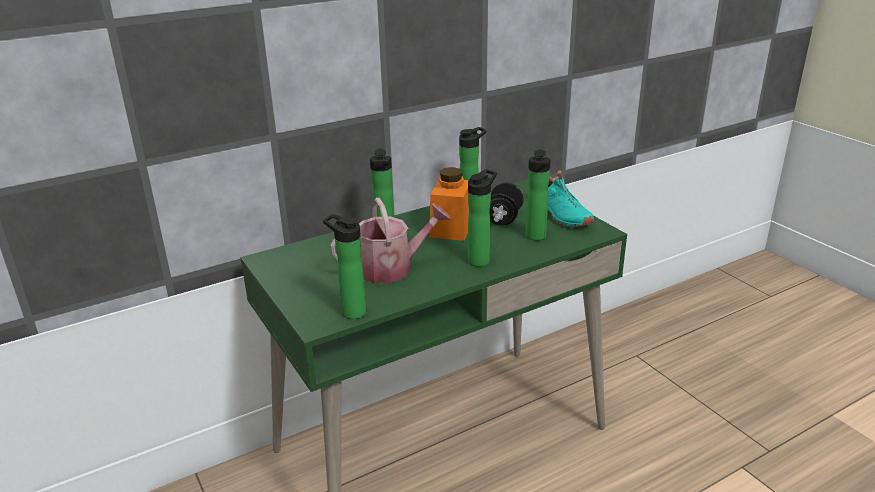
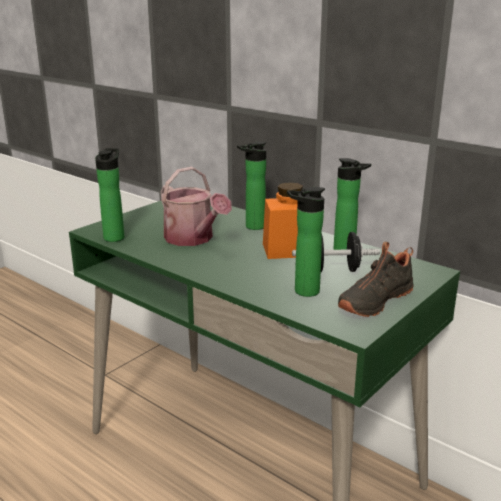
camera: 70 degrees right, 5 degrees down
bottle [468,169,497,267] -> none
turquoise shoe [548,170,594,227] -> black shoe [338,241,414,317]

